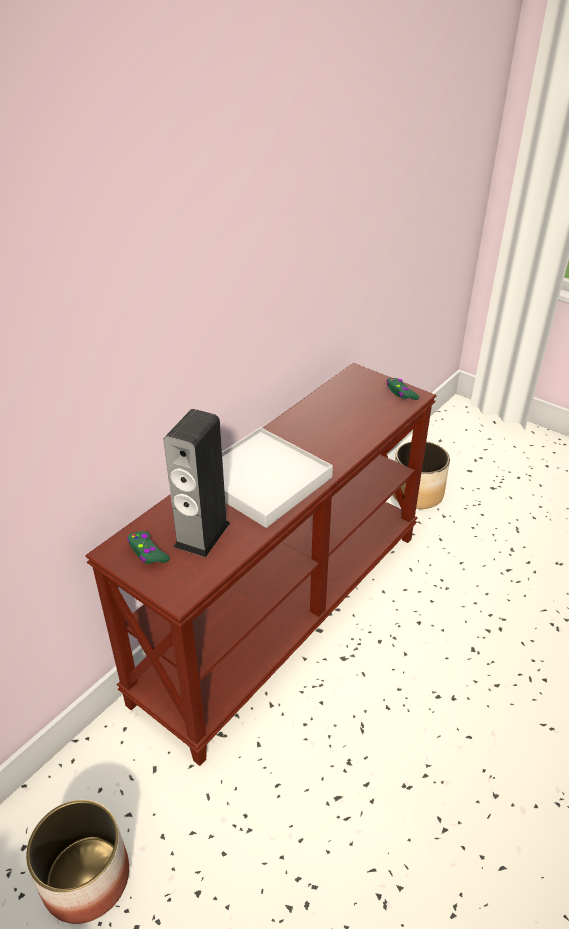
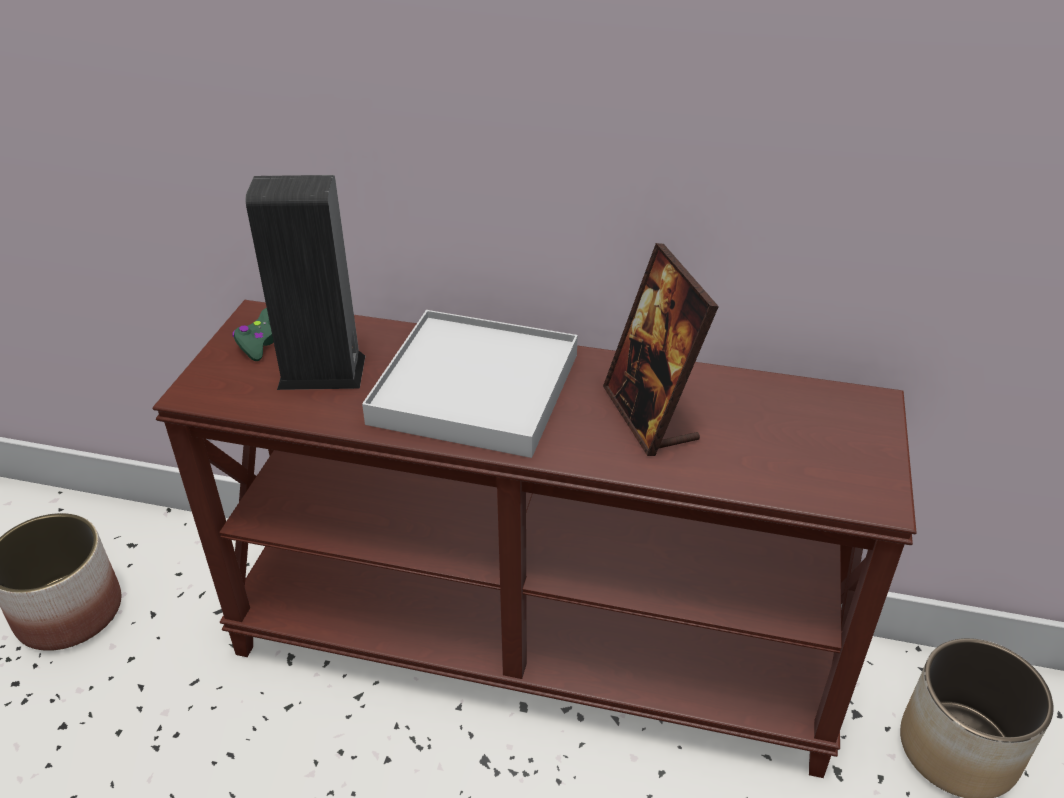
camera: 65 degrees right, 0 degrees up
green game controller [387,378,419,400] -> none
none -> picture frame [603,243,719,456]

